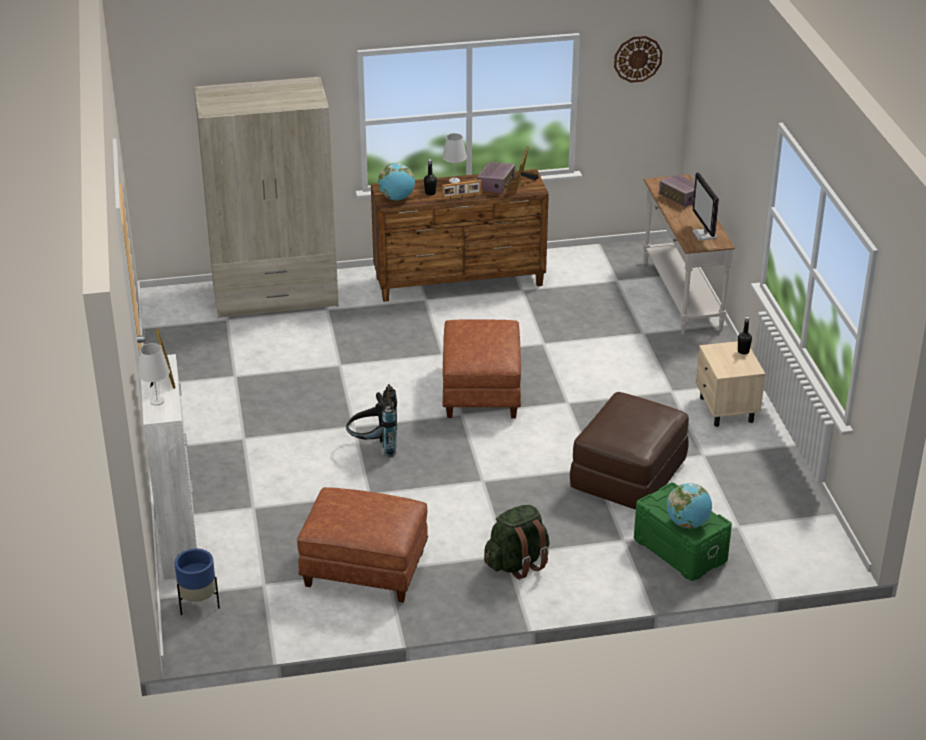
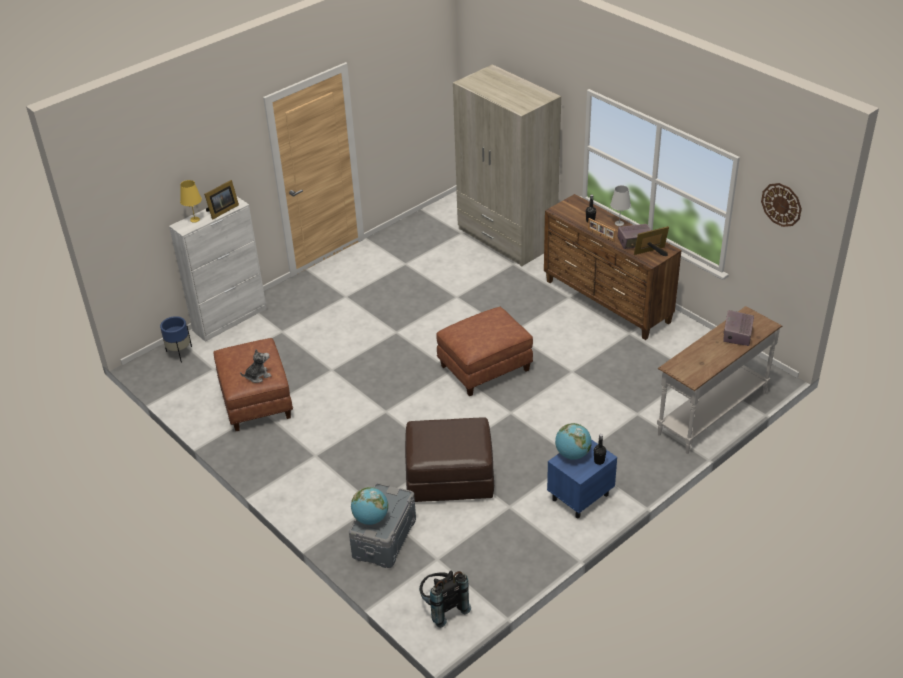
camera: 60 degrees right, 5 degrees up
white table lamp [138,343,170,406] -> yellow table lamp [180,180,202,223]
black backpack [346,384,397,457] -> black backpack moved to [419,571,471,628]
globe [378,163,415,200] -> globe moved to [555,423,591,460]
green backpack [484,505,549,580] -> none
green storage box [634,482,732,581] -> grey storage box [349,483,416,568]
monitor [692,173,719,241] -> none
beige nightstand [696,341,765,427] -> blue nightstand [547,439,617,518]
none -> plush toy [240,349,272,383]

